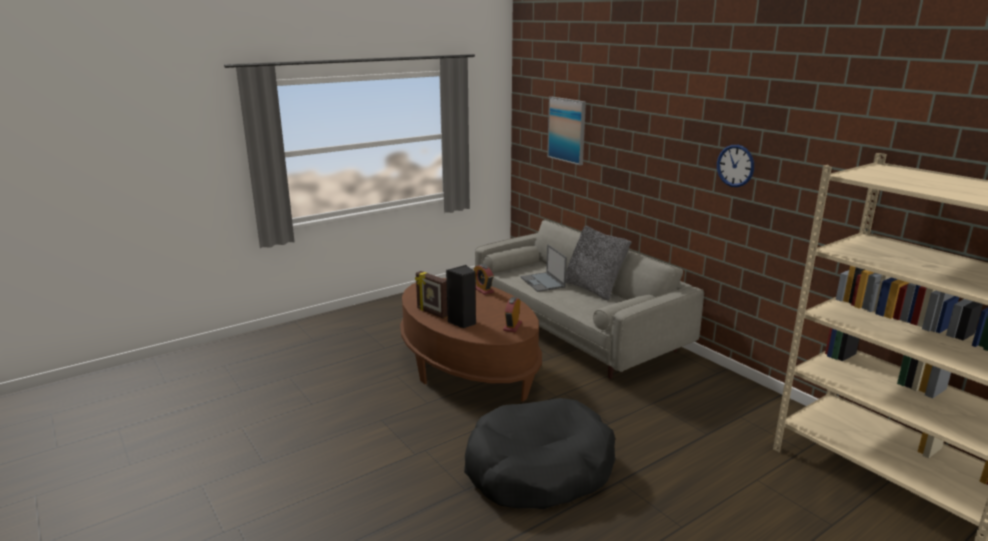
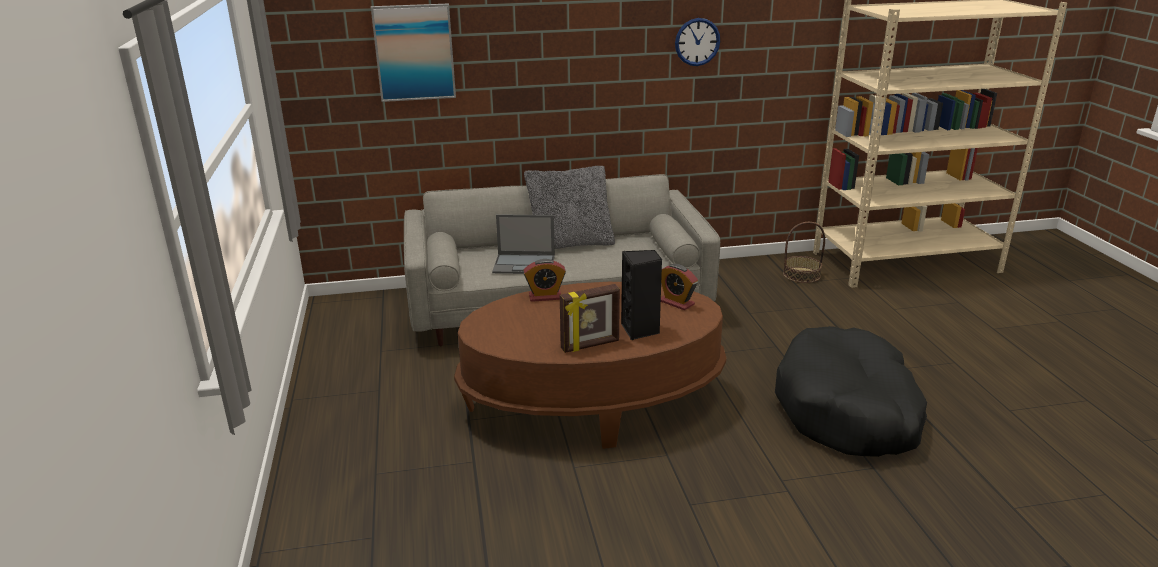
camera: 65 degrees left, 5 degrees up
none -> basket [783,222,825,283]

